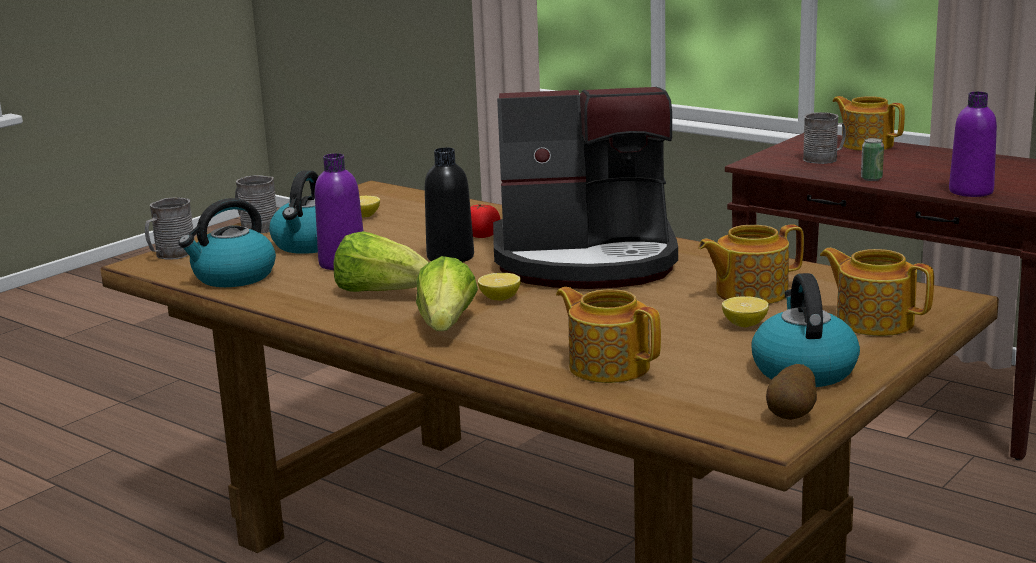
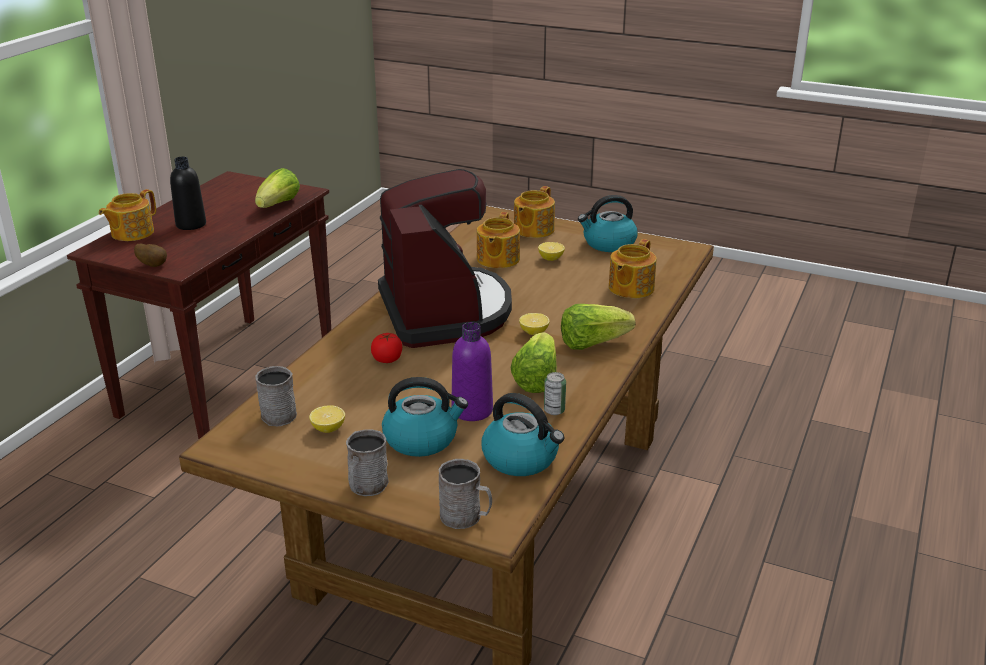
camera: 105 degrees left, 10 degrees up
black bottle [425,147,474,262] -> black bottle moved to [170,157,206,230]
teapot [698,224,804,304] -> teapot turned 45 degrees clockwise [477,212,520,268]
potato [766,364,817,420] -> potato moved to [134,243,167,267]
grey mug [803,112,846,164] -> grey mug moved to [255,366,297,426]
can [861,138,884,181] -> can moved to [544,372,566,415]
purple bottle [949,92,997,197] -> lettuce [255,168,300,208]

